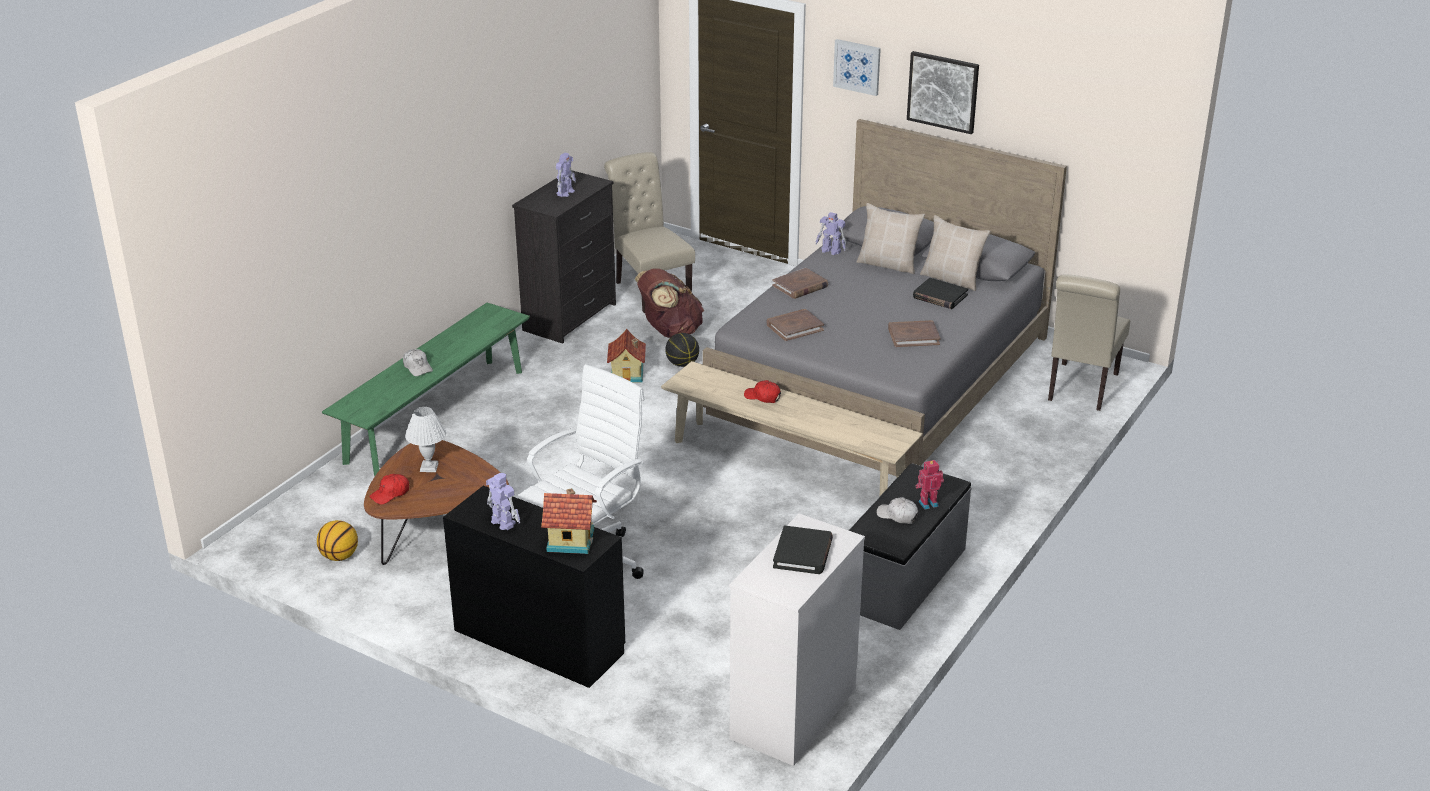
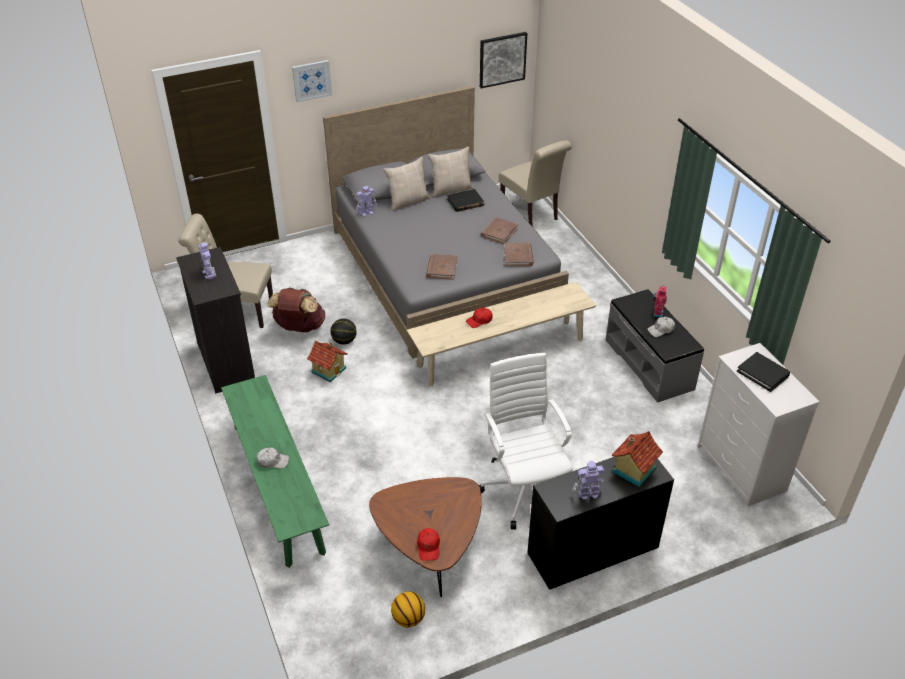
camera: 55 degrees left, 10 degrees up
white table lamp [405,407,446,472] -> none
brown book [772,268,828,299] -> brown book moved to [504,242,534,267]
picture [907,51,979,134] -> picture moved to [480,32,527,88]

